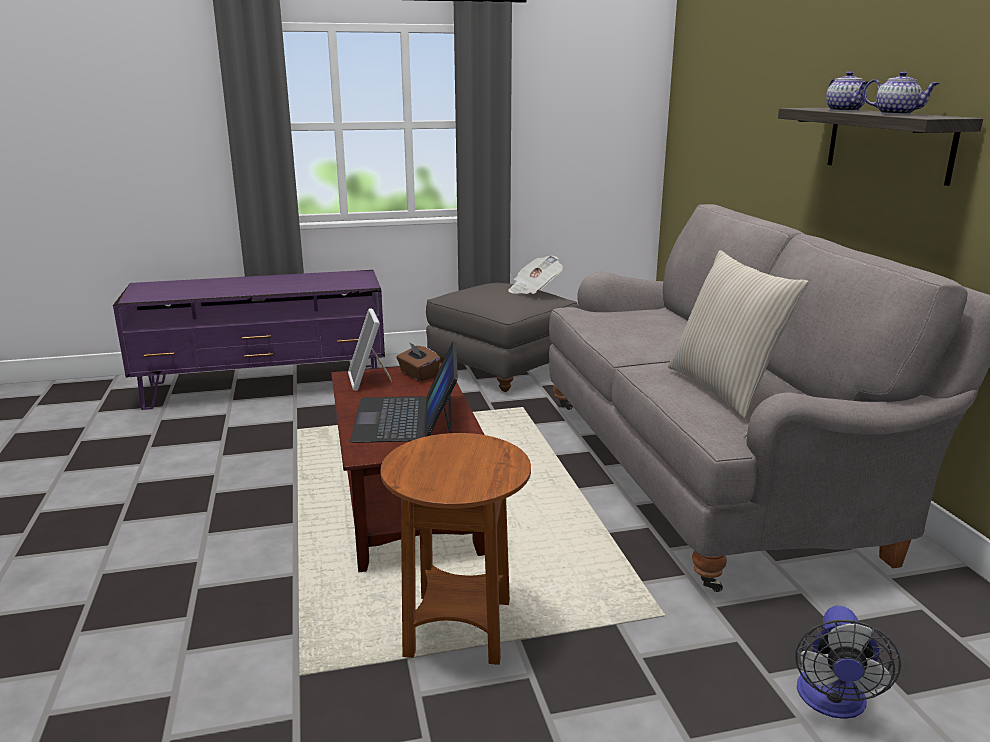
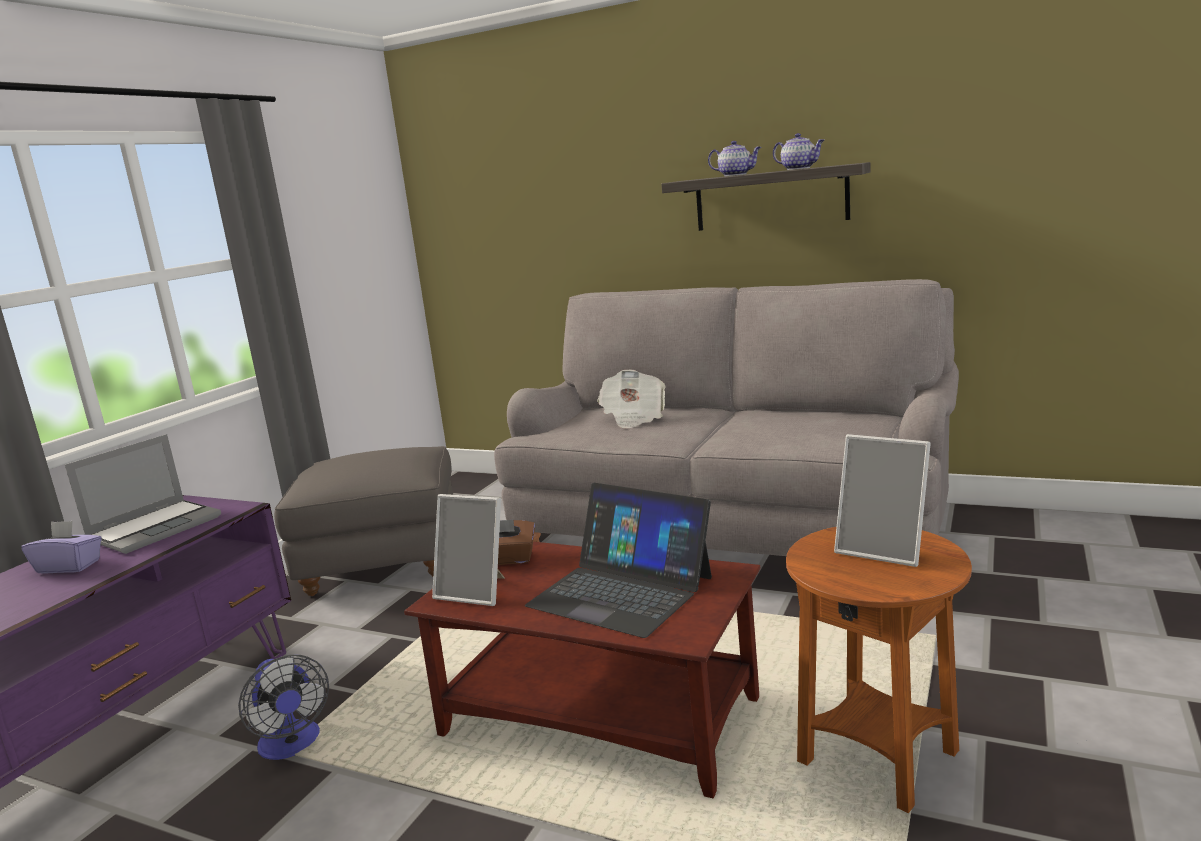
camera: 50 degrees left, 5 degrees down
newspaper [508,256,563,294] -> newspaper moved to [597,369,665,428]
beige pillow [668,250,809,419] -> none
fan [795,606,901,719] -> fan moved to [238,655,329,760]
teapot [863,71,940,115] -> teapot turned 60 degrees clockwise [773,133,824,170]
none -> purple tissue box [21,521,102,574]
none -> laptop [65,434,221,554]
none -> picture frame [834,434,931,567]

